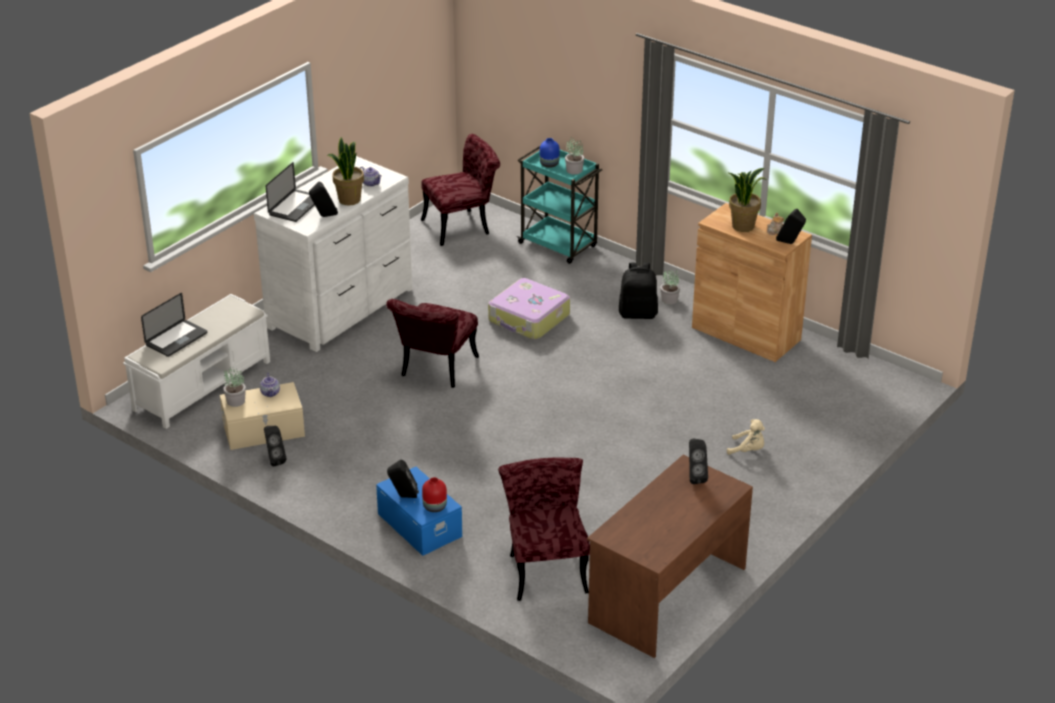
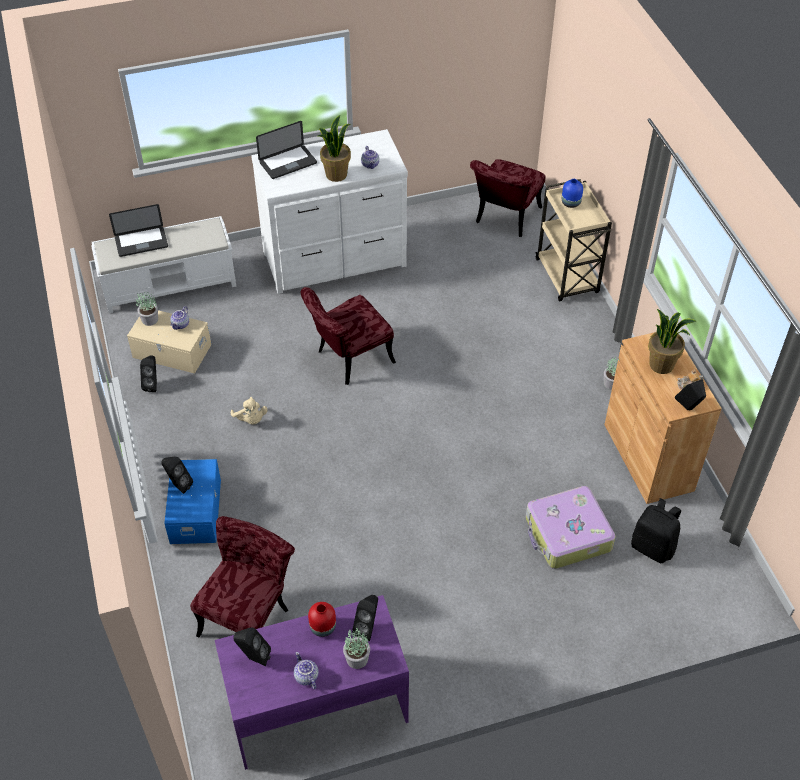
camera: 35 degrees right, 15 degrees up
black speaker [309,181,338,217] -> black speaker moved to [233,627,271,666]
red chair [421,134,500,246] -> red chair turned 105 degrees clockwise [470,159,545,237]
red vase [422,477,447,512] -> red vase moved to [308,602,336,637]
suitcase [488,278,570,340] -> suitcase moved to [526,486,615,569]
turquoise cart [516,146,602,264] -> beige cart [535,179,612,301]
potted plant [565,137,584,175] -> potted plant moved to [343,628,370,669]
brown desk [587,455,753,658] -> purple desk [215,595,409,770]
black backpack [619,263,658,319] -> black backpack moved to [631,498,681,563]
beige plush toy [727,419,765,455] -> beige plush toy moved to [231,397,268,425]
none -> teapot [294,652,319,689]

